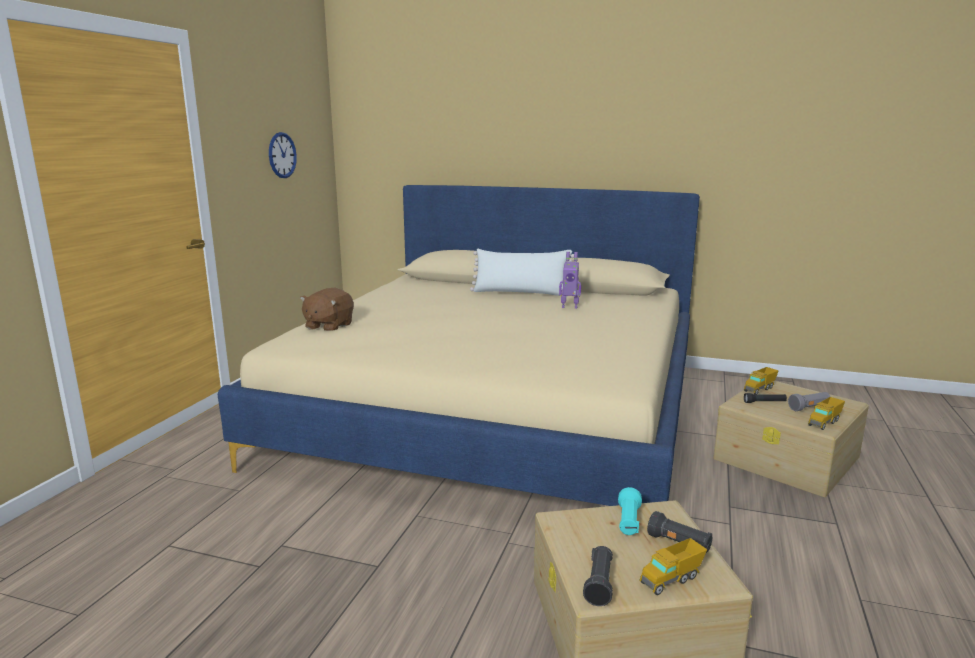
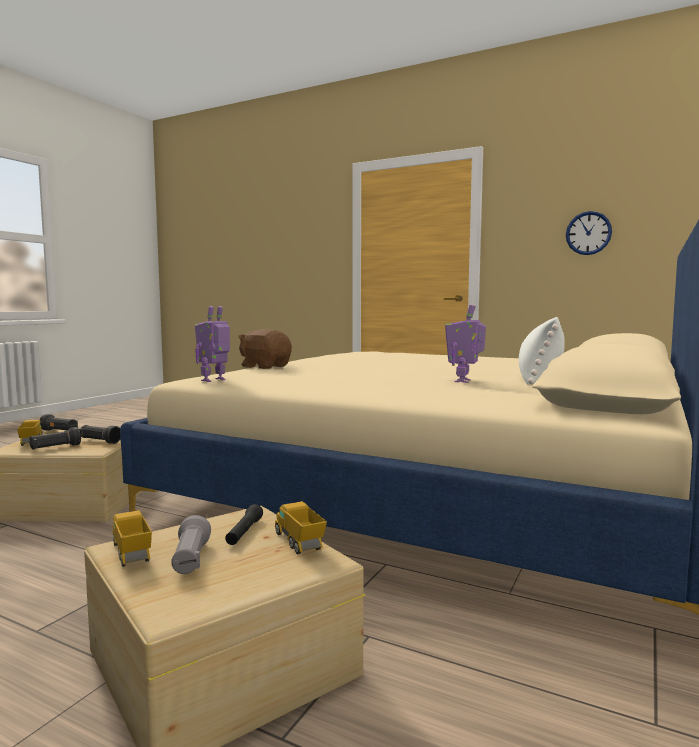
camera: 100 degrees right, 10 degrees down
brown plush toy [300,288,354,331] -> brown plush toy moved to [238,329,292,369]
turquoise flashlight [618,487,642,535] -> black flashlight [79,425,121,444]
none -> toy robot [195,306,230,382]

